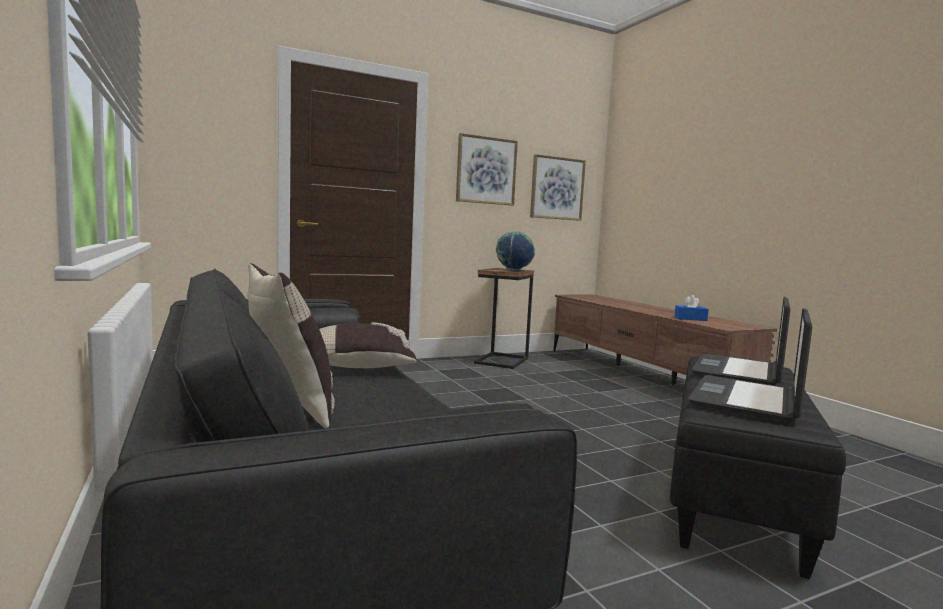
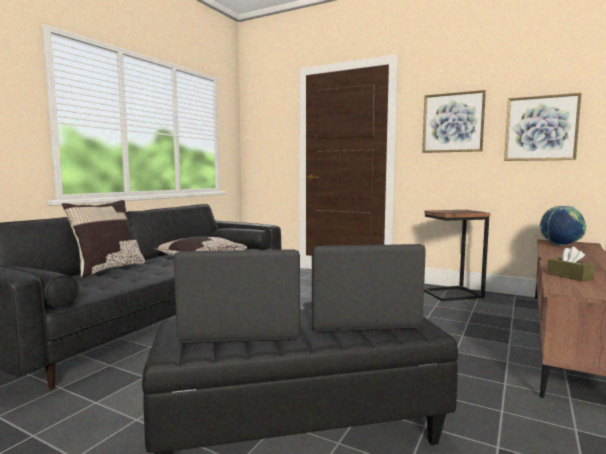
camera: 55 degrees right, 0 degrees up
globe [496,231,535,270] -> globe moved to [539,206,586,246]
blue tissue box [674,295,709,321] -> brown tissue box [547,246,595,281]

